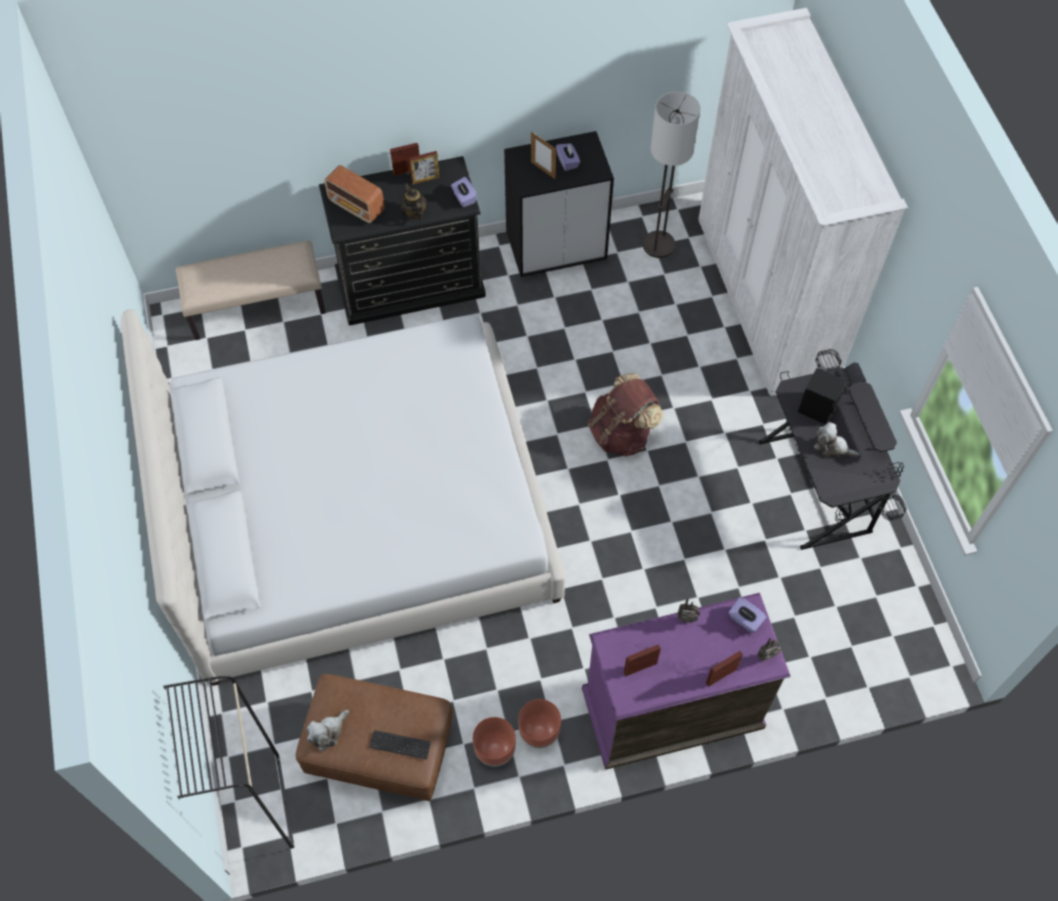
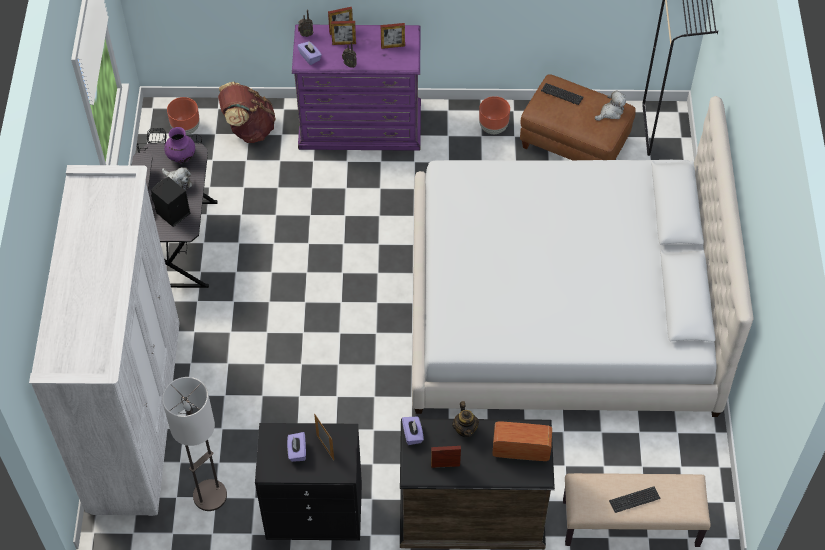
camera: 165 degrees left, 5 degrees down
radio [324,165,385,223] -> radio turned 45 degrees counterclockwise [492,421,552,461]
picture frame [390,143,419,176] -> picture frame moved to [331,21,356,45]
brown planter [518,699,561,748] -> brown planter moved to [167,97,200,135]
brown backpack [588,373,663,457] -> brown backpack moved to [218,82,276,143]
none -> purple vase [164,127,195,163]
none -> keyboard [609,486,660,513]

